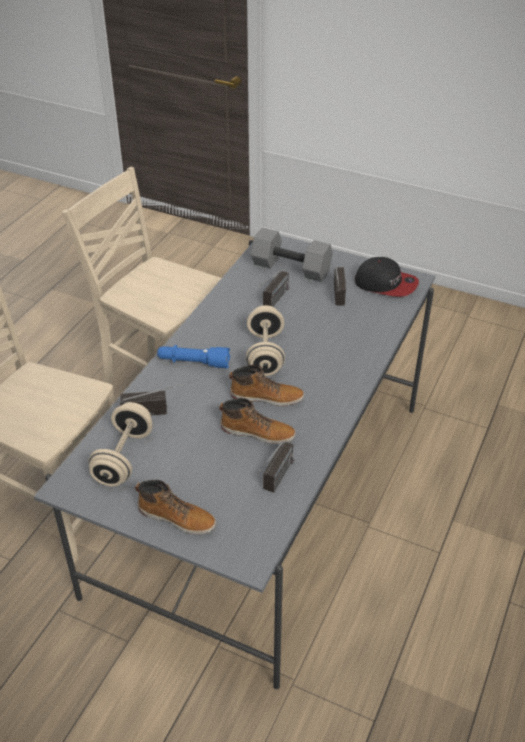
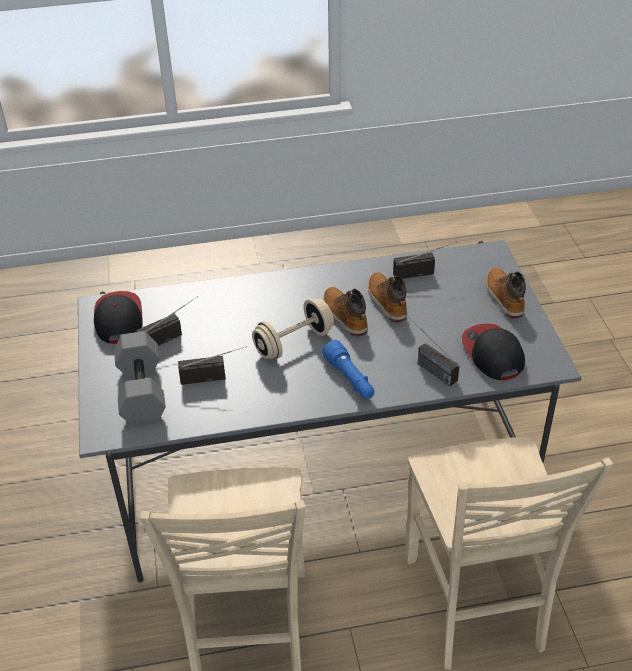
camera: 125 degrees left, 0 degrees up
beige dumbbell [88,402,153,486] -> cap [462,323,525,380]

